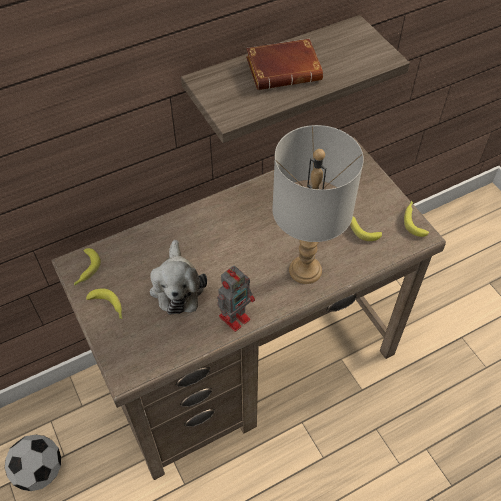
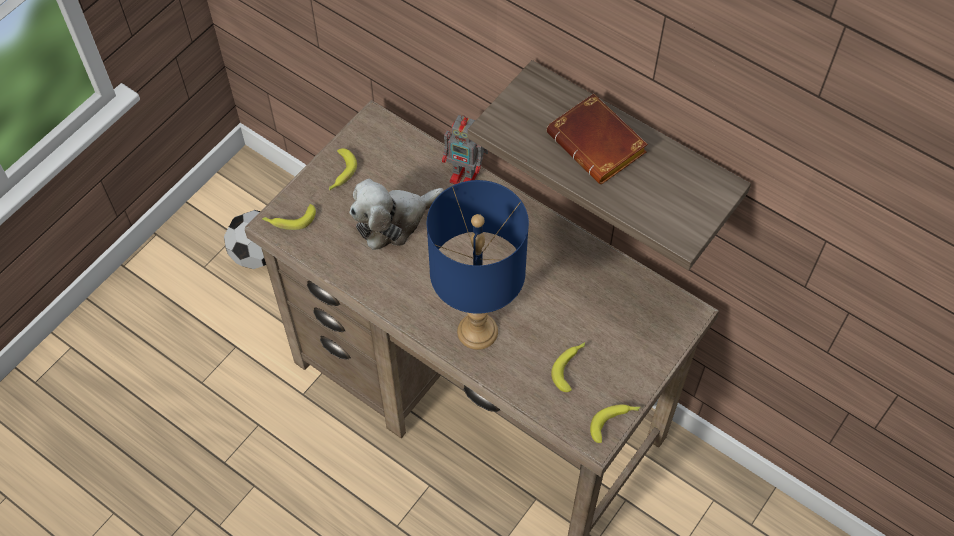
camera: 65 degrees right, 5 degrees up
banana [74,248,101,286] -> banana moved to [262,204,316,230]
toy robot [217,266,255,332] -> toy robot moved to [442,115,488,184]
grey table lamp [272,125,364,284] -> blue table lamp [427,180,529,350]

